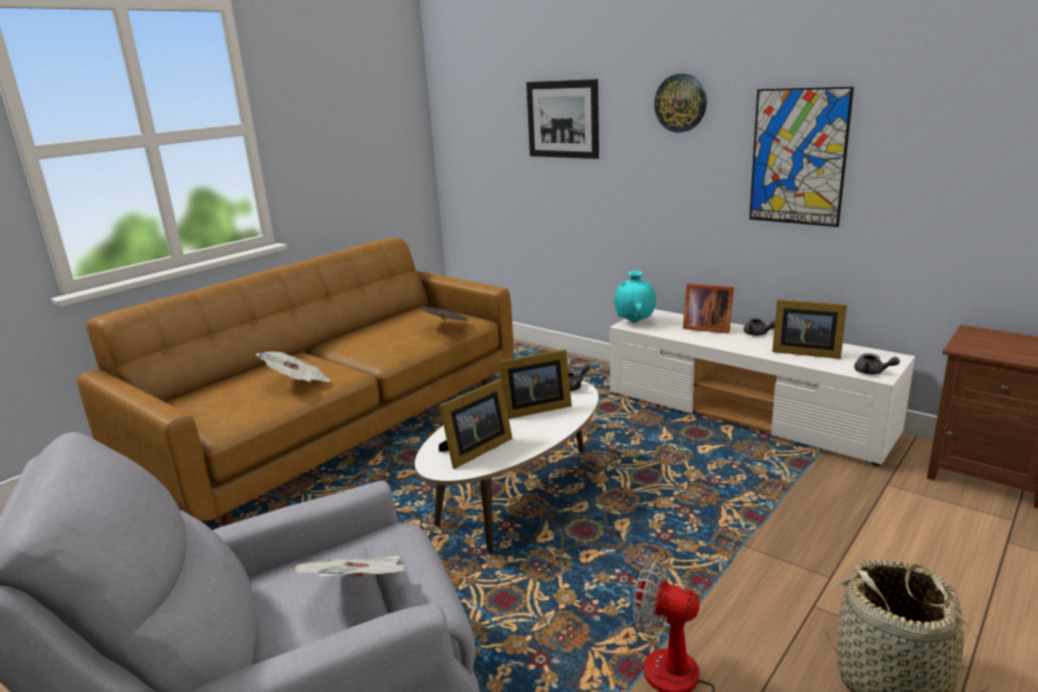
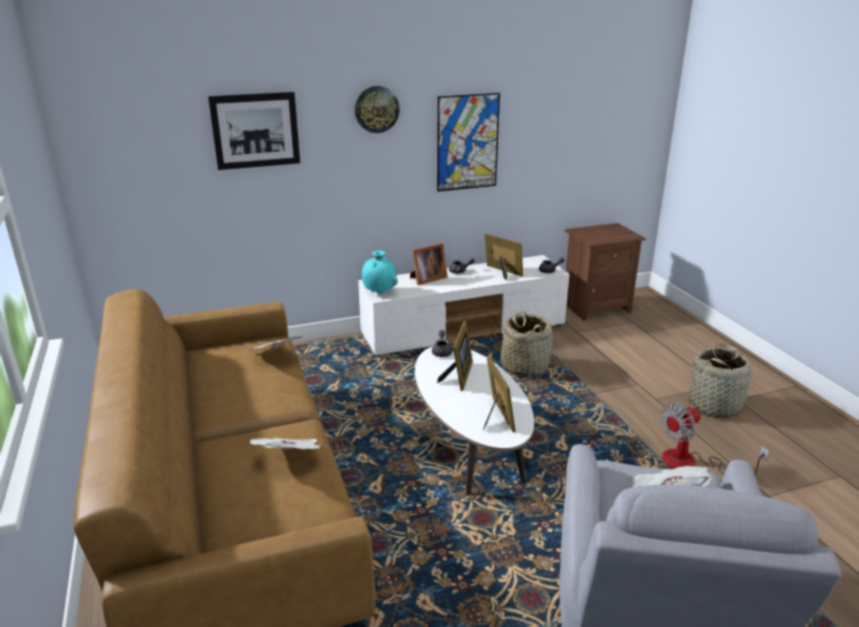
camera: 60 degrees left, 5 degrees up
picture frame [772,299,847,359] -> picture frame turned 105 degrees counterclockwise [485,234,523,280]
none -> basket [500,311,553,378]

